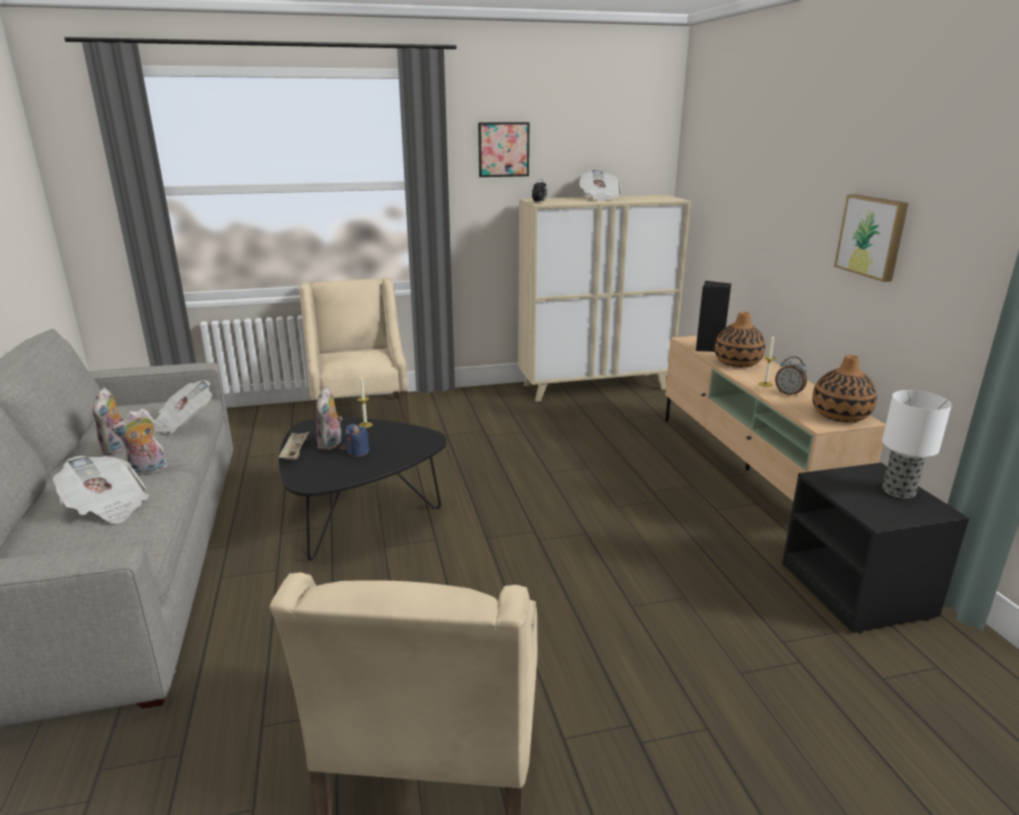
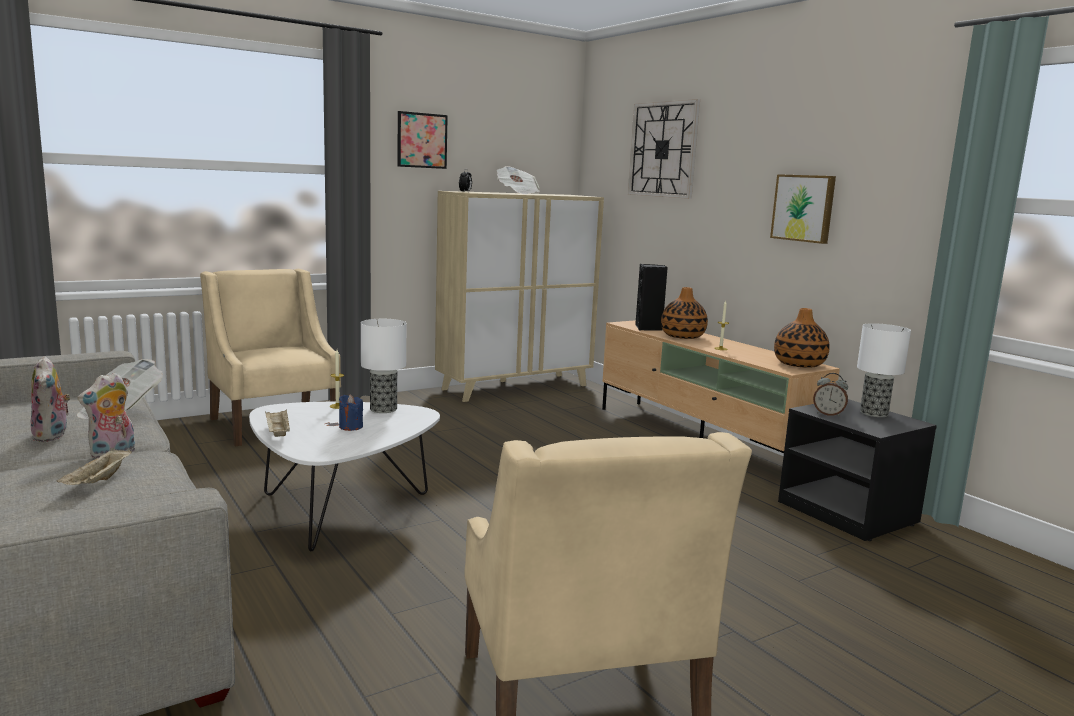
camera: 20 degrees left, 10 degrees down
newspaper [53,456,150,524] -> beige tray [57,448,132,485]
black coffee table [279,417,447,560] -> white coffee table [249,402,440,551]
plush toy [316,387,343,450] -> none
alarm clock [775,356,807,396] -> alarm clock moved to [813,373,848,417]
none -> table lamp [361,319,406,413]
none -> wall clock [628,99,700,199]

